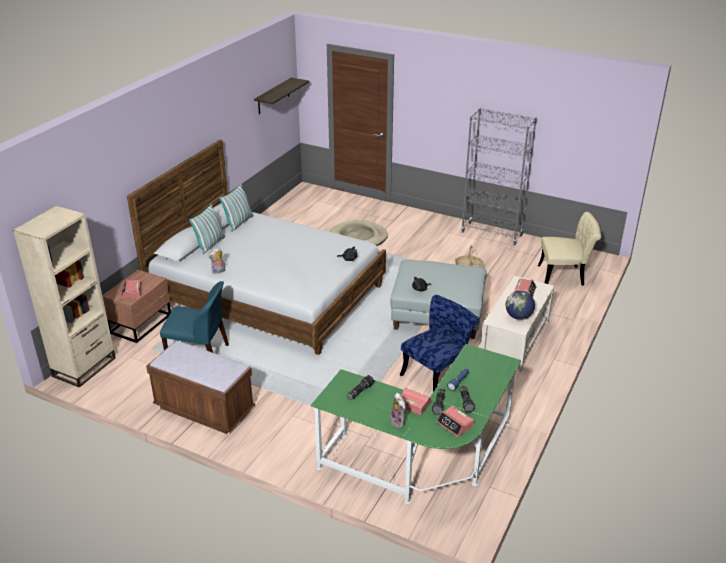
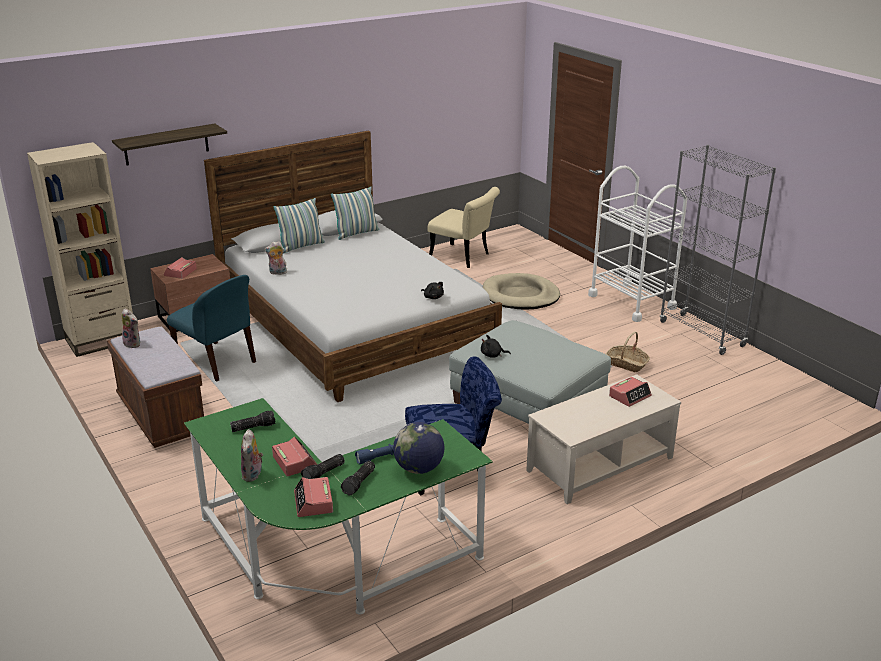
camera: 30 degrees right, 5 degrees down
shelf [254,77,309,114] -> shelf moved to [112,124,227,165]
globe [506,291,535,320] -> globe moved to [393,422,444,474]
beige chair [538,212,601,286] -> beige chair moved to [428,187,500,268]
none -> plush toy [121,309,140,348]
none -> white cart [588,166,687,322]

